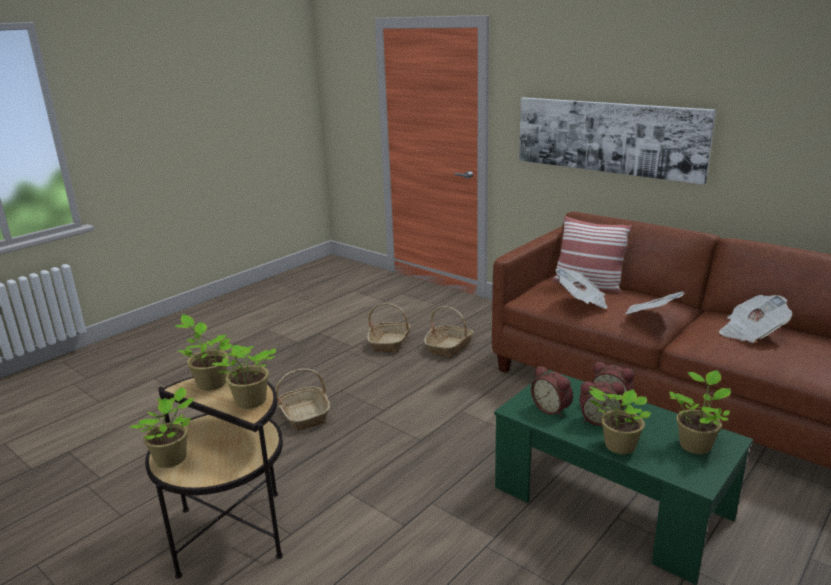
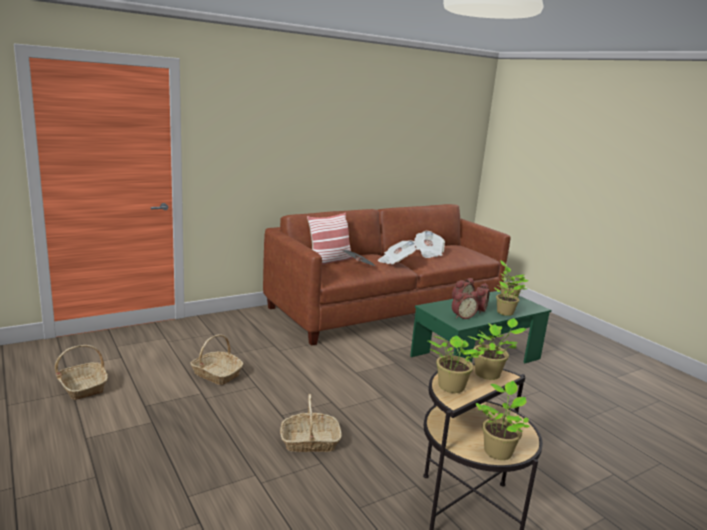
camera: 75 degrees left, 5 degrees down
basket [424,306,474,358] -> basket moved to [55,345,108,400]
picture [519,97,716,185] -> none

